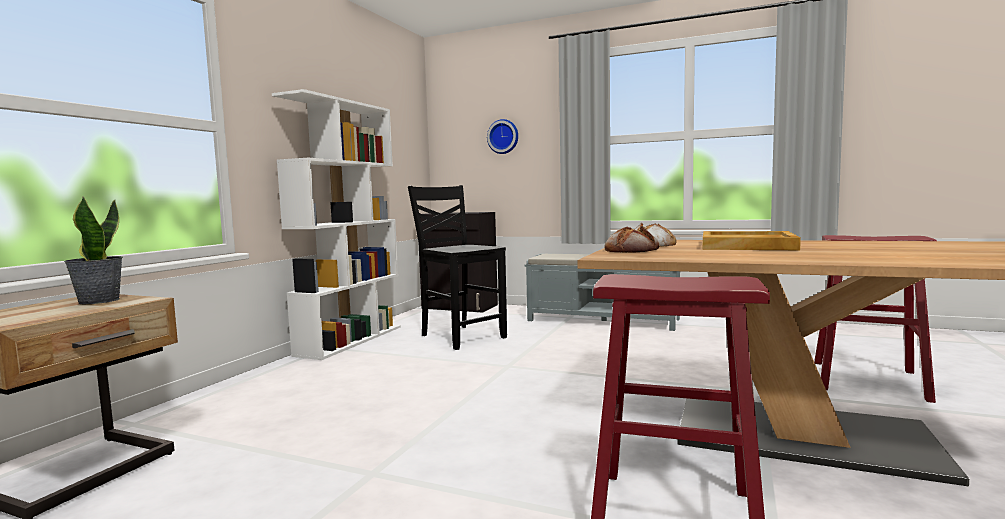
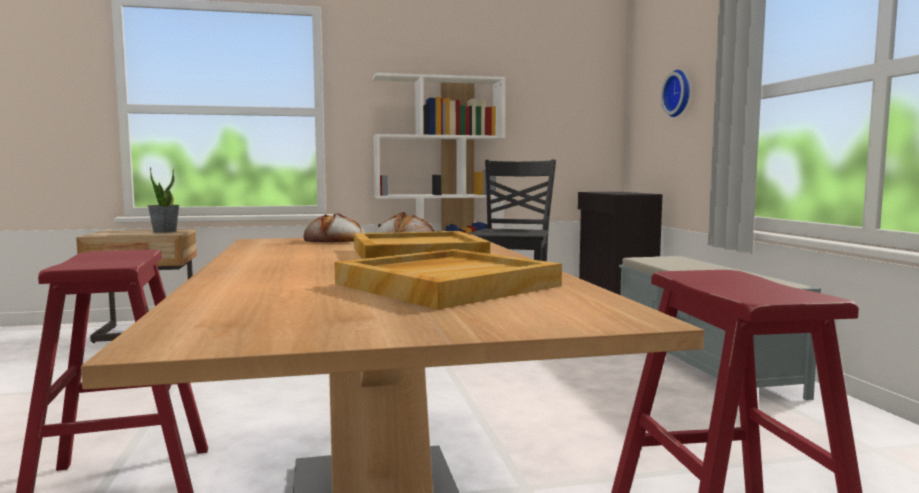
camera: 55 degrees right, 0 degrees up
none -> beige tray [334,249,562,310]

